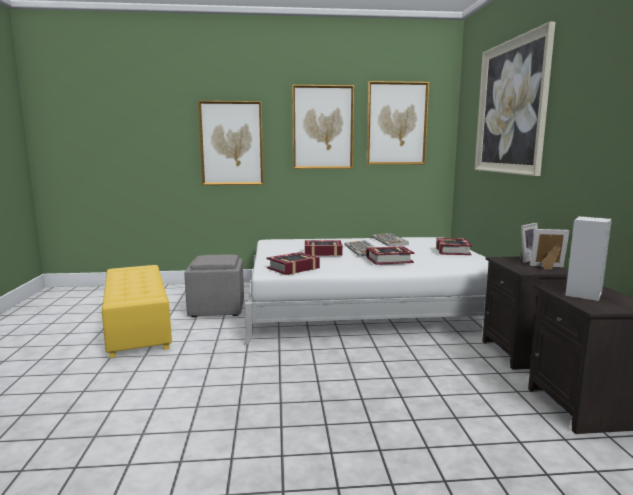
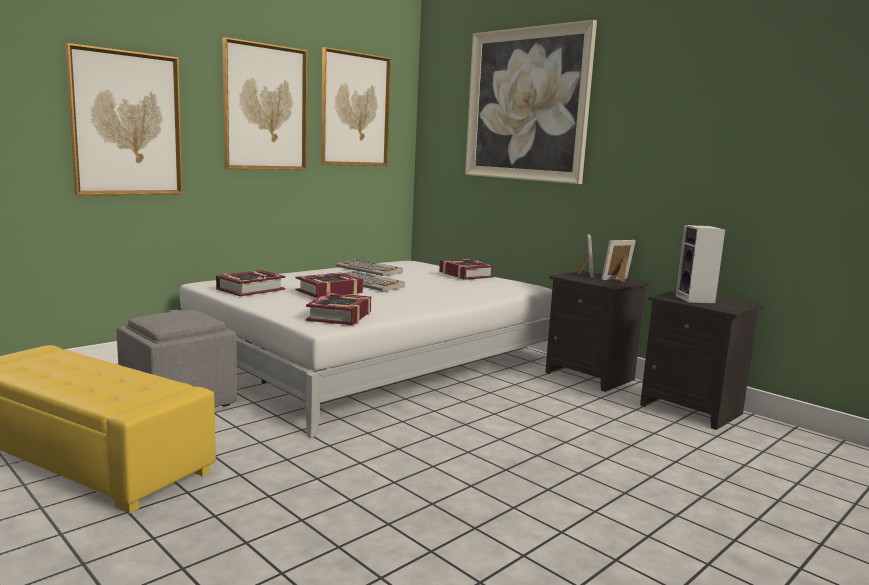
camera: 40 degrees left, 0 degrees up
book [366,246,414,265] -> book moved to [216,270,285,296]

